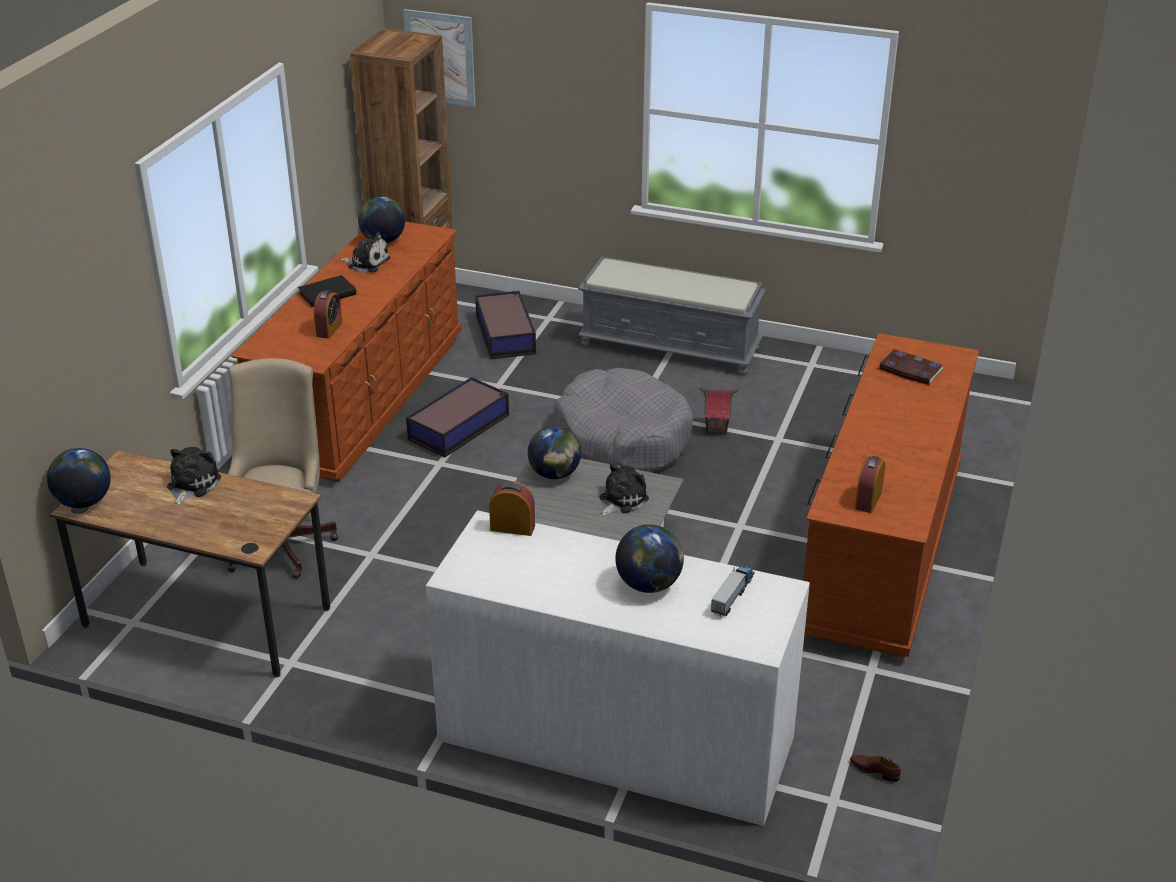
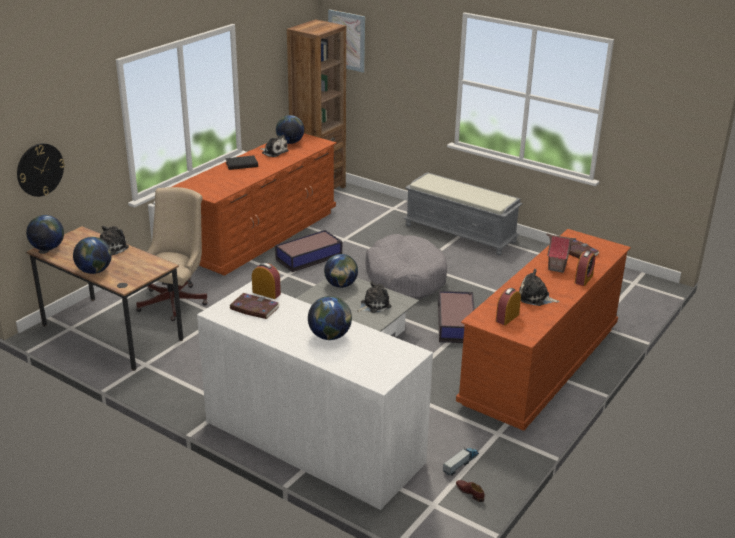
camera: 15 degrees right, 5 degrees down
alarm clock [314,290,343,339] -> alarm clock moved to [575,251,595,286]
storage box [475,291,536,359] -> storage box moved to [438,291,475,343]
toy house [699,388,738,435] -> toy house moved to [546,233,576,273]
toy truck [711,567,755,617] -> toy truck moved to [443,447,479,476]
none -> wall clock [17,143,65,197]
none -> globe [73,237,112,274]
none -> book [230,293,280,319]
none -> plush toy [519,269,560,306]

